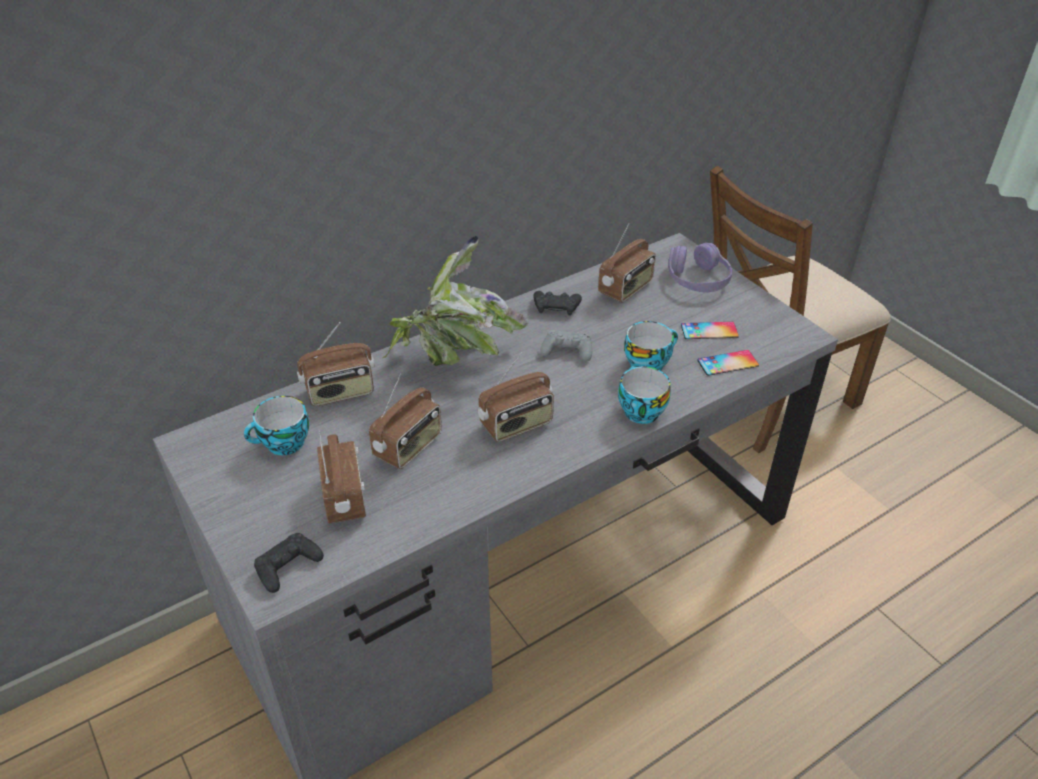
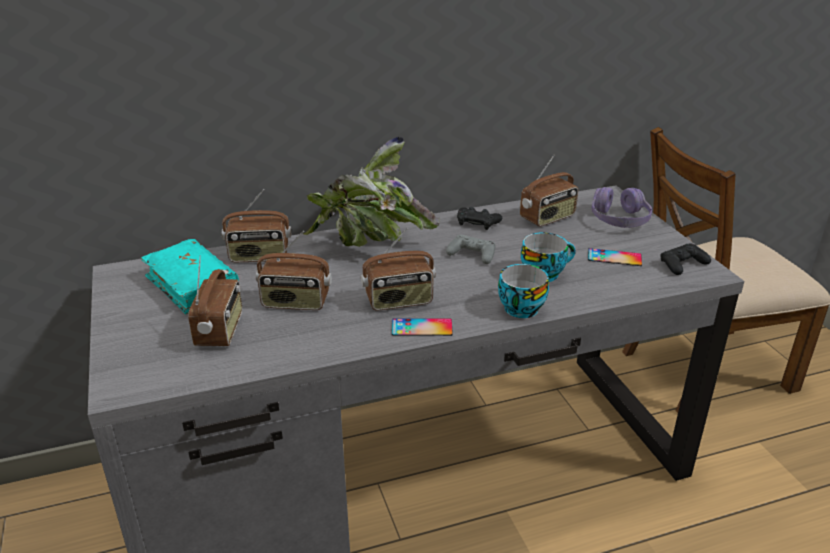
camera: 15 degrees right, 10 degrees down
cup [244,396,309,455] -> turquoise book [141,239,239,314]
black game controller [254,533,324,593] -> black game controller moved to [660,244,711,275]
radio [369,374,442,469] -> radio turned 45 degrees clockwise [256,231,332,310]
phone [697,350,759,376] -> phone moved to [392,318,453,336]

